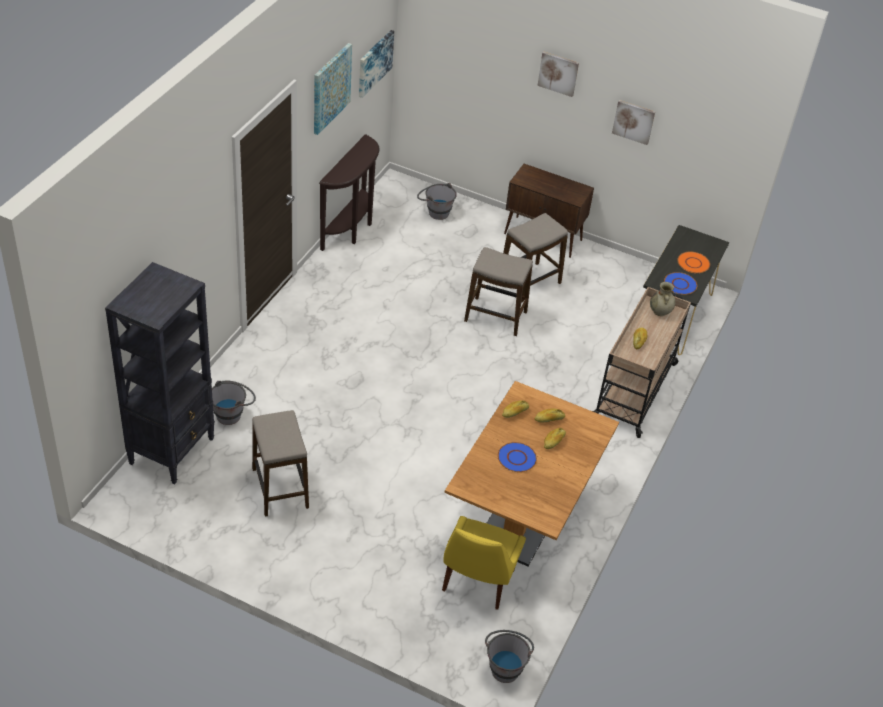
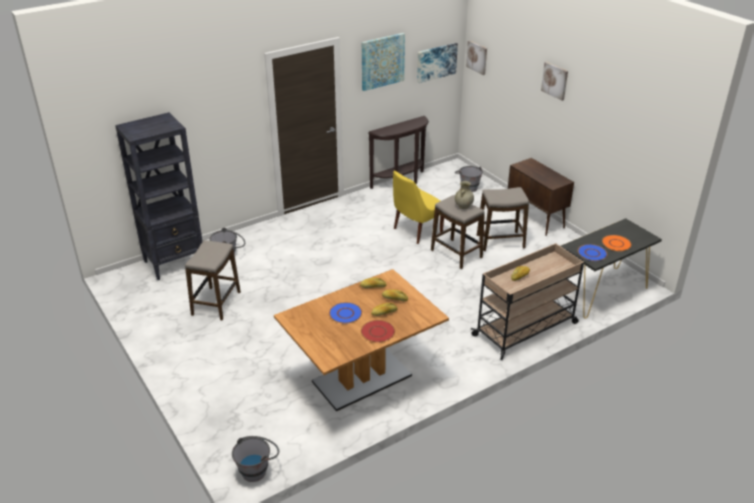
camera: 35 degrees right, 10 degrees down
yellow chair [442,516,526,610] -> yellow chair moved to [393,170,444,244]
picture [612,100,655,145] -> picture moved to [466,41,487,75]
beige vase [650,282,675,316] -> beige vase moved to [455,181,474,209]
none -> red plate [361,320,395,343]

